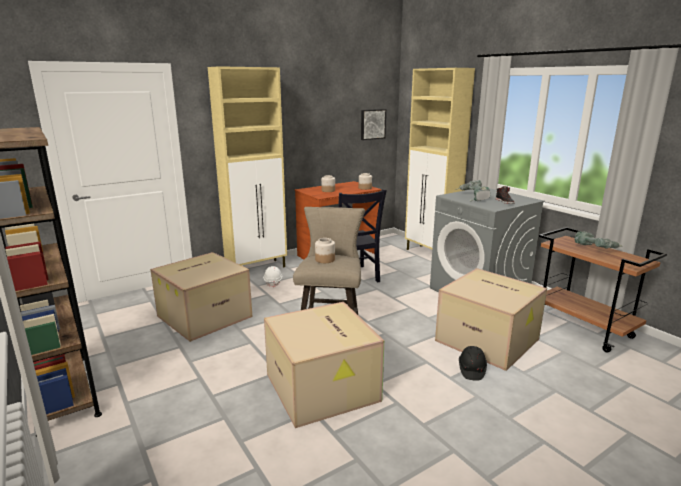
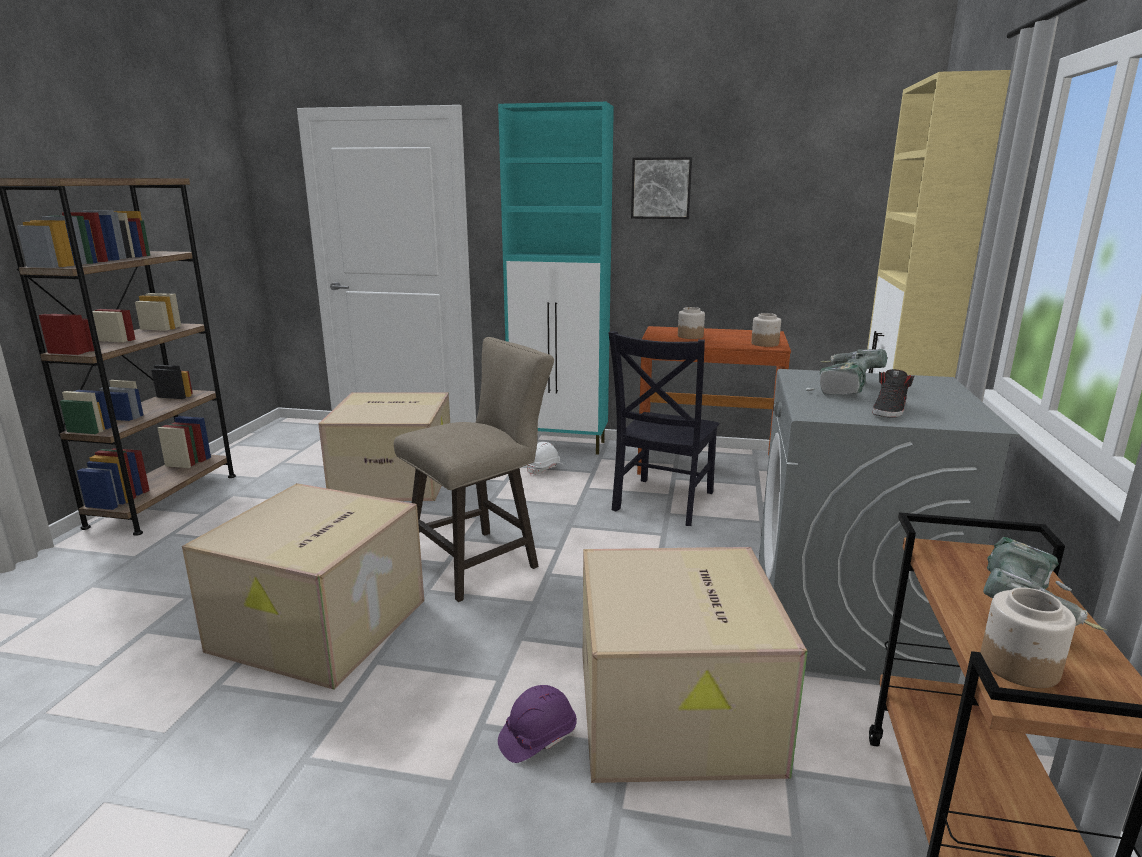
camera: 45 degrees right, 0 degrees up
beige cabinet [208,66,287,267] -> turquoise cabinet [498,102,614,455]
jar [315,238,335,263] -> jar moved to [980,587,1076,688]
picture [361,109,386,140] -> picture moved to [631,157,692,219]
black hard hat [459,346,487,381] -> purple hard hat [498,685,577,763]

